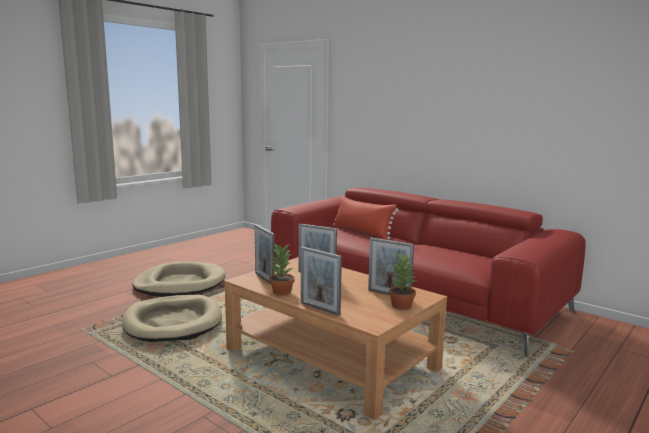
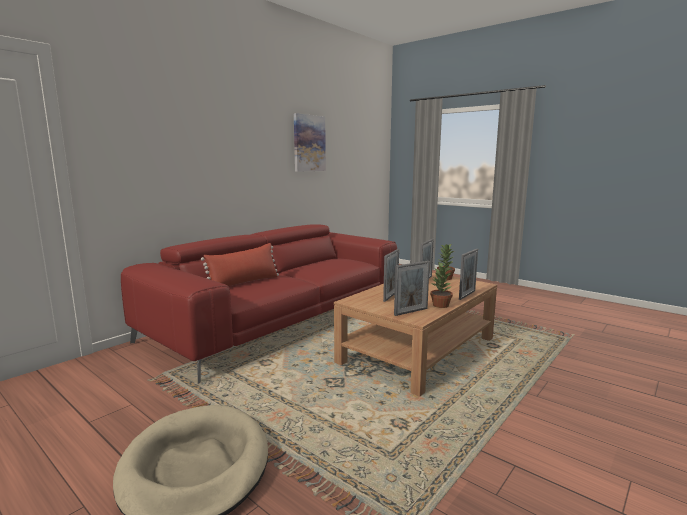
camera: 90 degrees left, 0 degrees up
beige dog bed [122,295,222,342] -> none
none -> picture [294,113,326,172]

